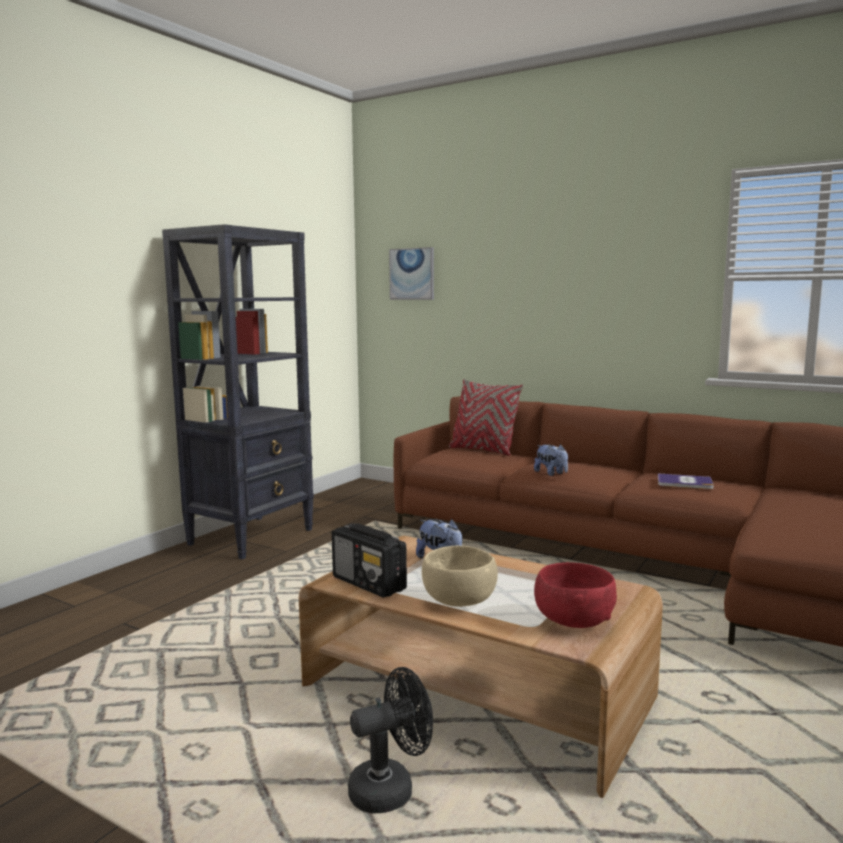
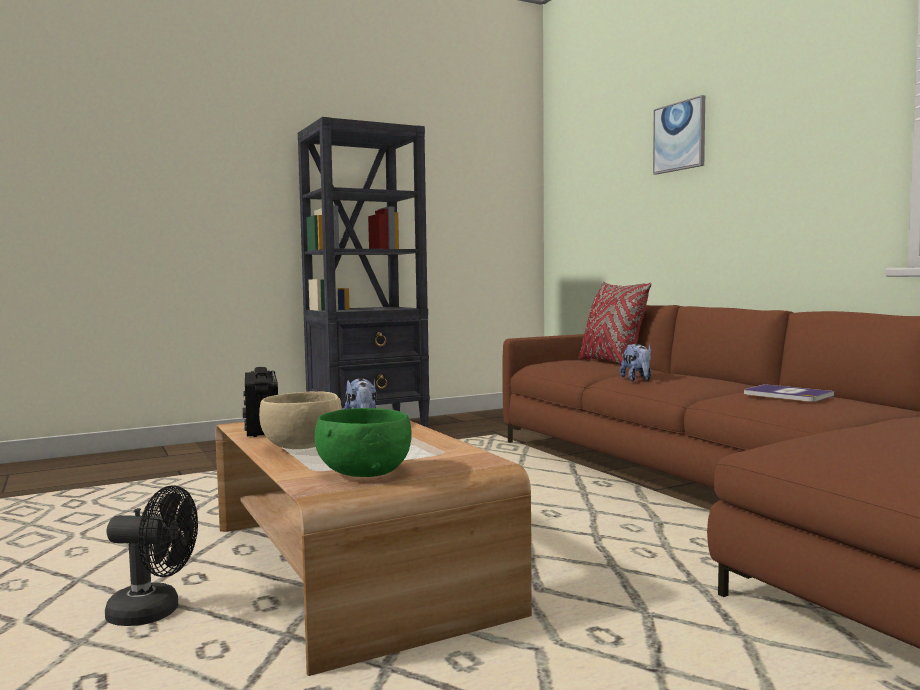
camera: 30 degrees right, 5 degrees down
picture [389,247,434,300] -> picture moved to [653,95,705,175]
red bowl [534,562,617,628] -> green bowl [315,408,412,477]

